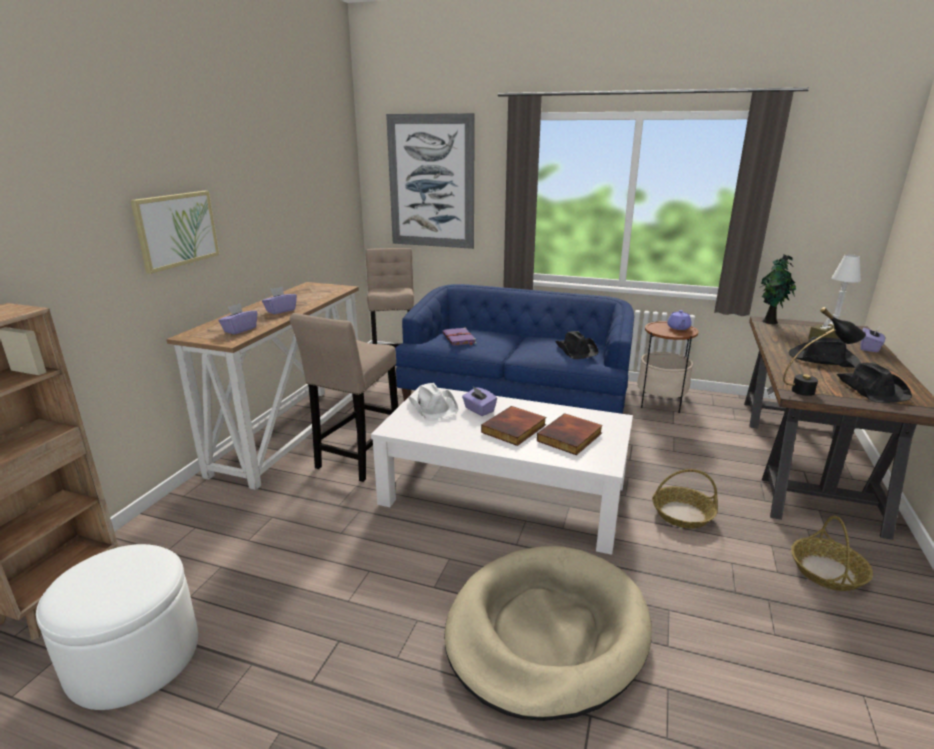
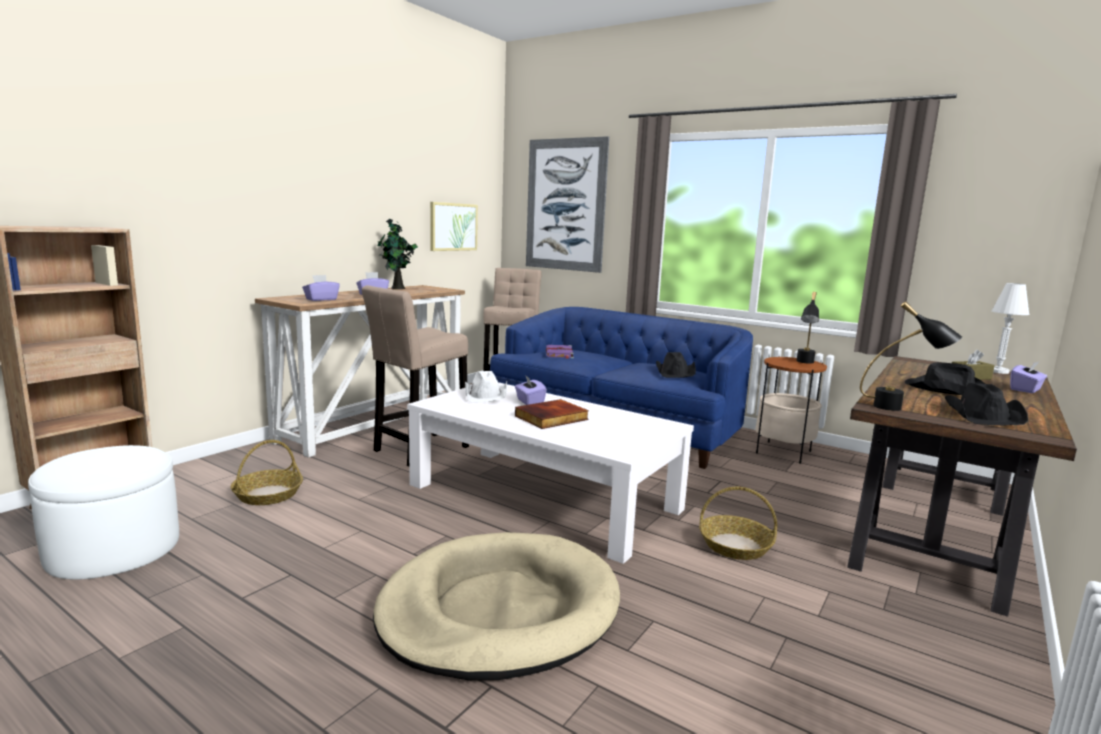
camera: 15 degrees right, 10 degrees down
picture [130,191,219,274] -> picture moved to [430,202,478,251]
book [537,413,603,455] -> none
purple teapot [667,310,692,330] -> black table lamp [796,292,819,364]
potted plant [761,255,796,324] -> potted plant moved to [378,219,418,289]
basket [791,516,873,591] -> basket moved to [230,440,303,505]

